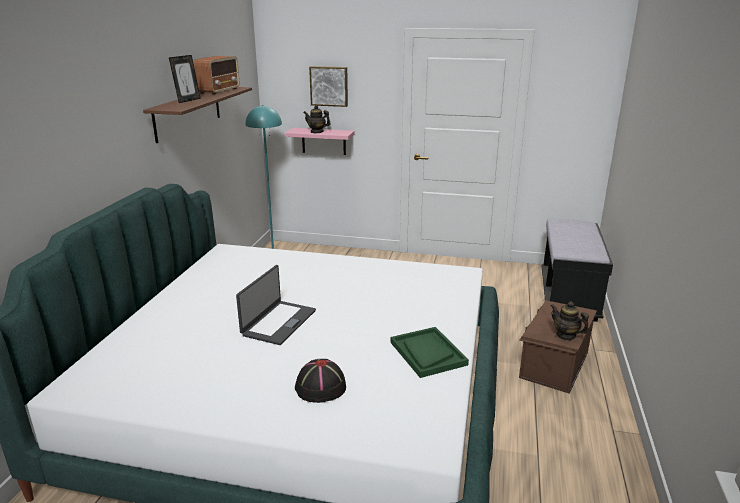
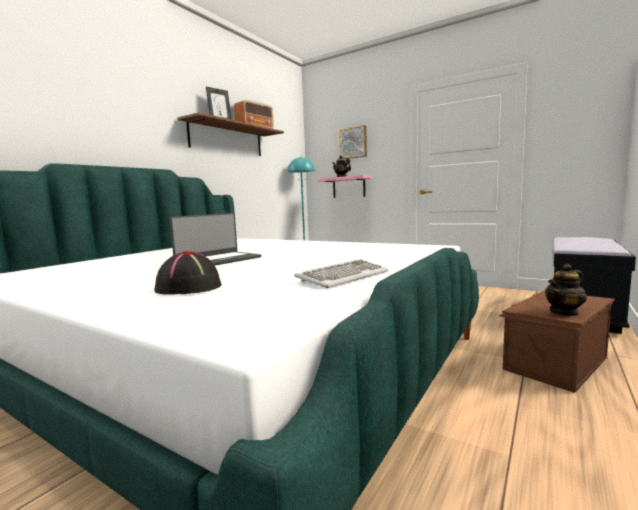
camera: 20 degrees right, 15 degrees down
green tray [390,327,469,378] -> keyboard [294,259,388,288]
teapot [550,301,589,340] -> teapot turned 90 degrees counterclockwise [545,264,587,316]

